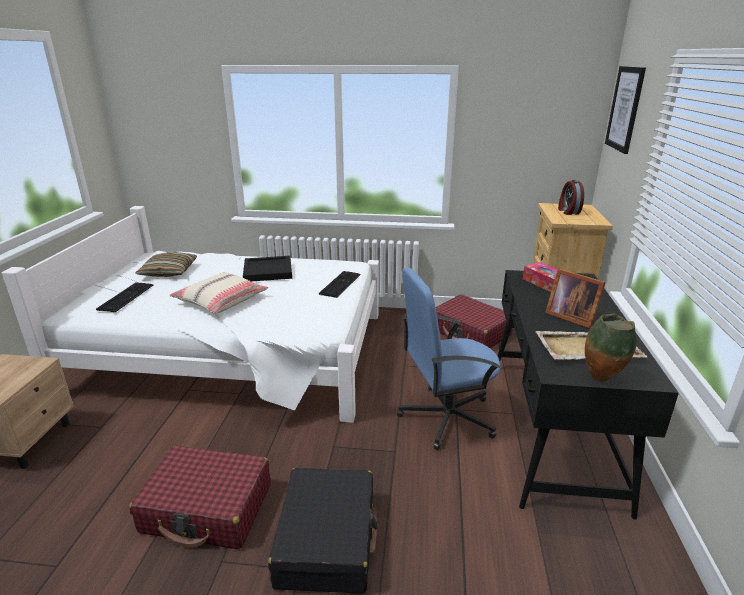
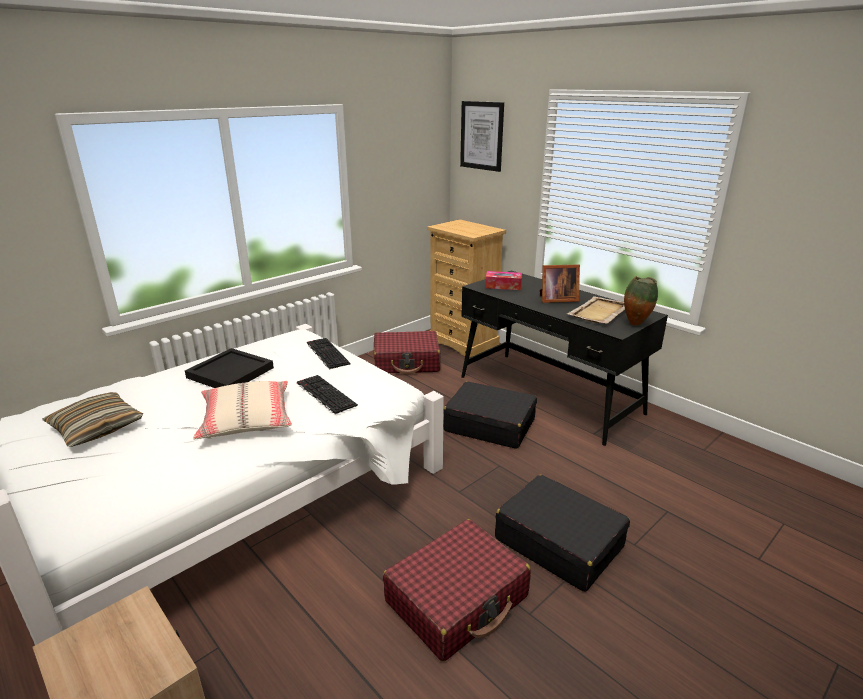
camera: 50 degrees left, 0 degrees up
keyboard [96,282,153,312] -> keyboard moved to [297,375,358,414]
blue office chair [397,267,501,450] -> black suitcase [443,381,537,449]
alarm clock [558,180,584,215] -> none

